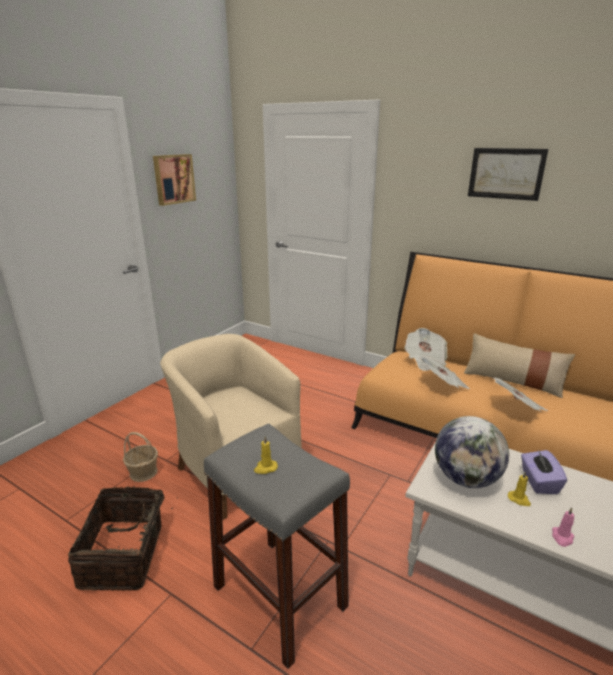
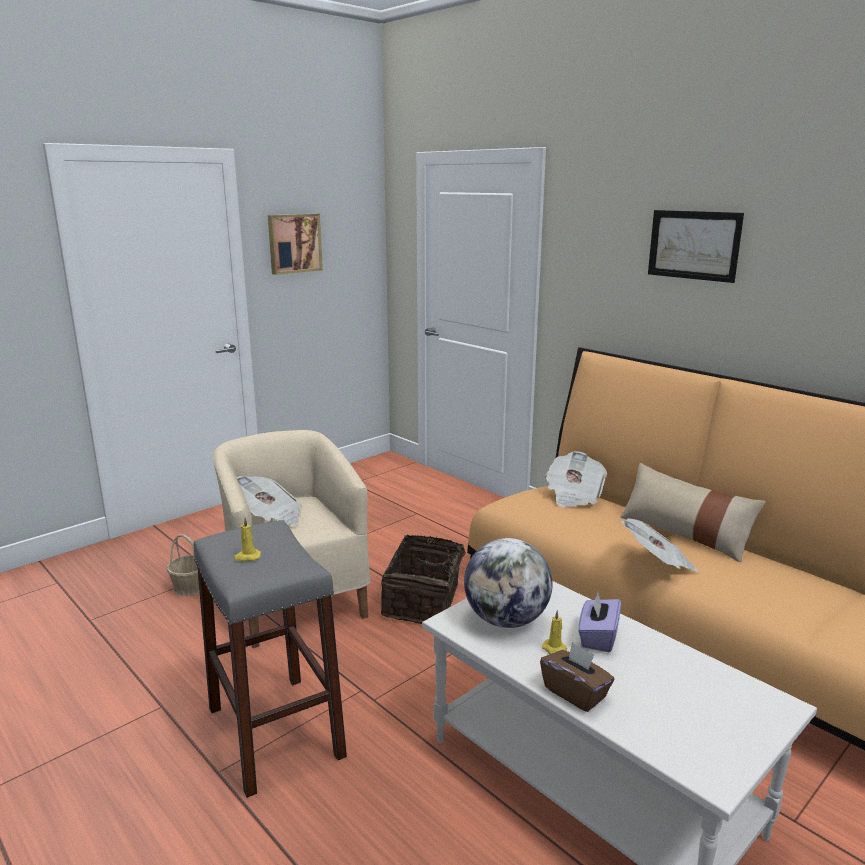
camera: 15 degrees right, 5 degrees down
basket [68,486,178,591] -> basket moved to [381,534,466,624]
newspaper [419,356,470,389] -> newspaper moved to [237,476,302,526]
pink candle [552,507,574,547] -> brown tissue box [540,642,614,712]

